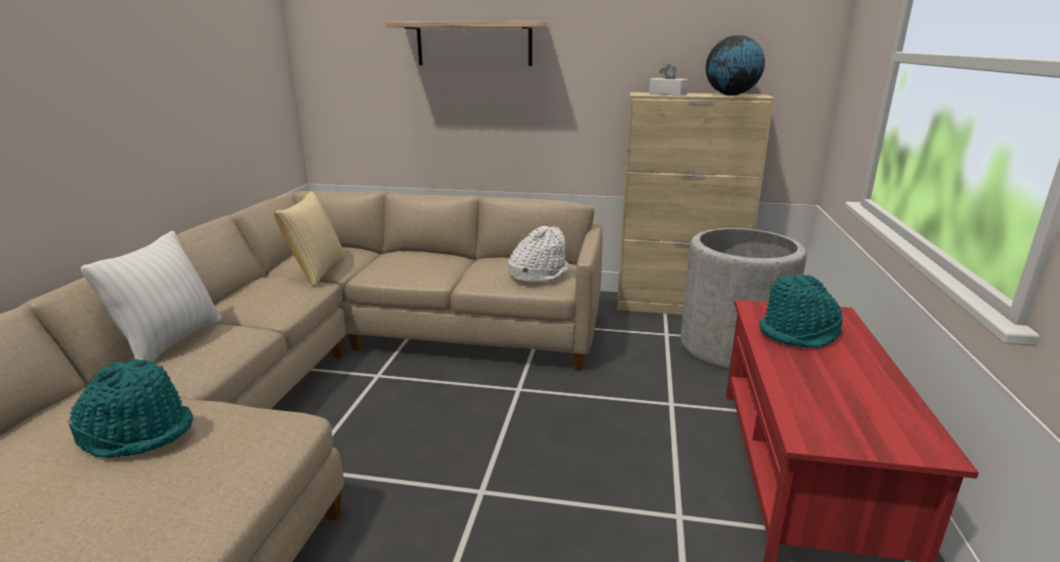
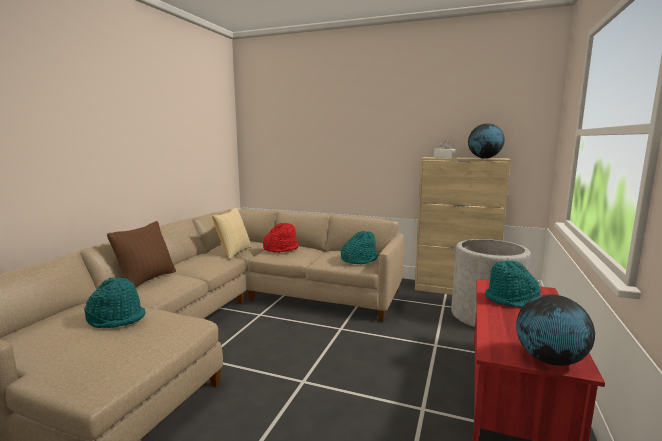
camera: 10 degrees right, 10 degrees down
white pillow [80,231,222,362] -> brown pillow [107,221,176,288]
shelf [386,21,548,66] -> none
white hat [508,226,569,283] -> turquoise hat [341,231,378,264]
none -> red hat [263,223,299,253]
none -> globe [516,294,595,366]

